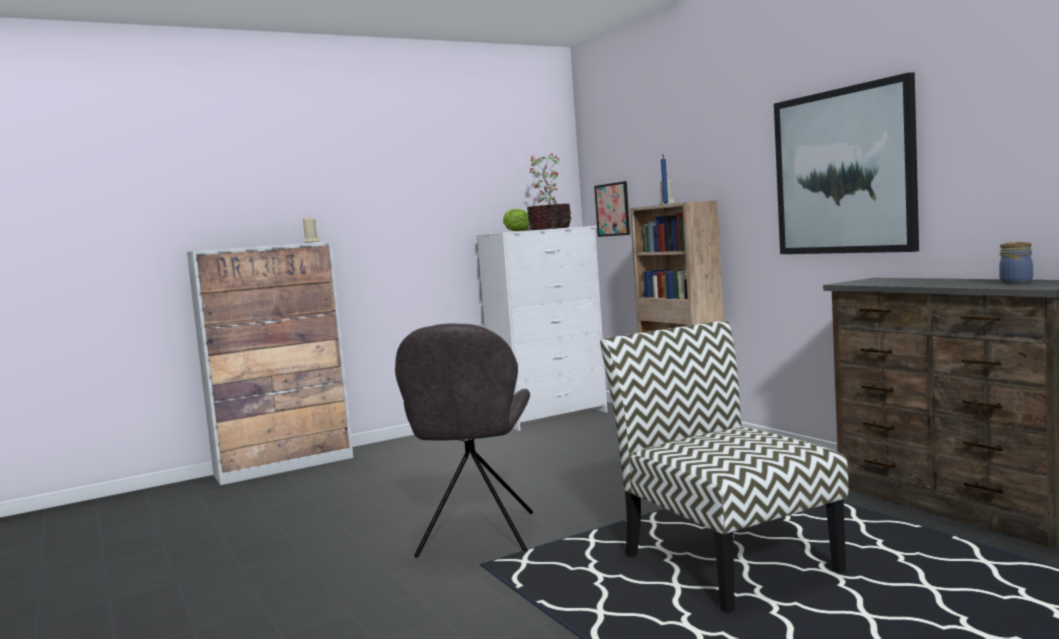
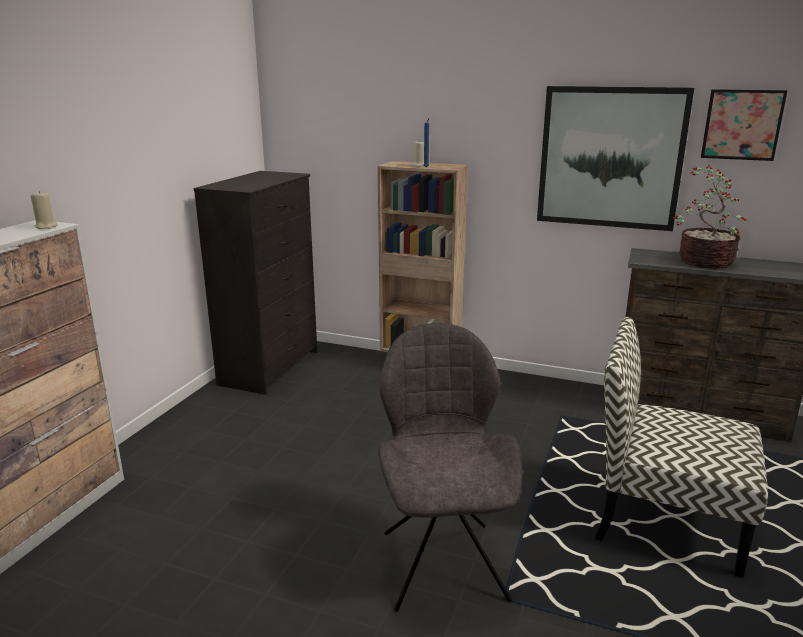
camera: 40 degrees left, 15 degrees up
grey chair [395,323,533,558] -> grey chair turned 150 degrees counterclockwise [378,323,522,612]
white dresser [476,226,608,431] -> black dresser [194,171,317,395]
lettuce [503,209,530,231] -> none
potted plant [527,153,571,230] -> potted plant moved to [673,165,747,269]
picture [594,181,630,237] -> picture moved to [701,89,788,161]
jar [999,242,1033,284] -> none

